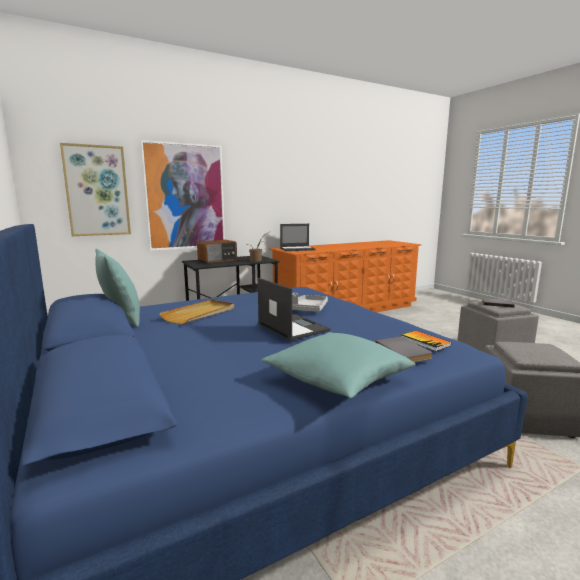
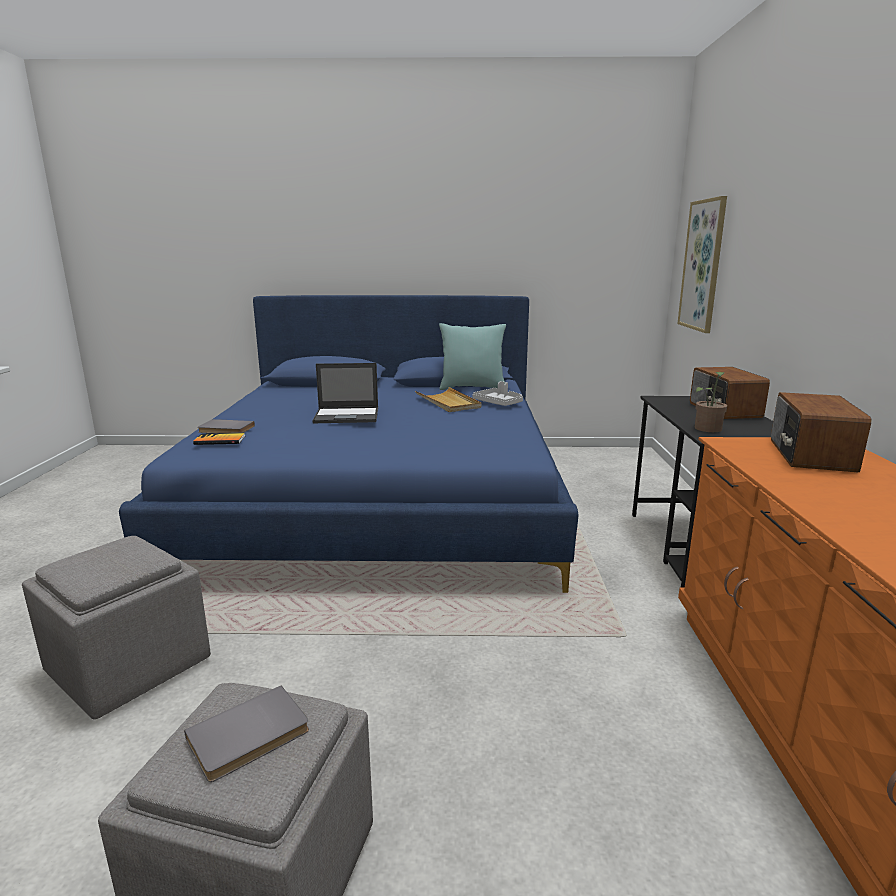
camera: 120 degrees right, 5 degrees up
picture [140,140,225,251] -> none
turquoise pillow [261,332,415,398] -> none
laptop [280,224,316,251] -> radio [771,392,872,472]
grey tray [292,293,328,312] -> grey tray moved to [472,381,523,406]

